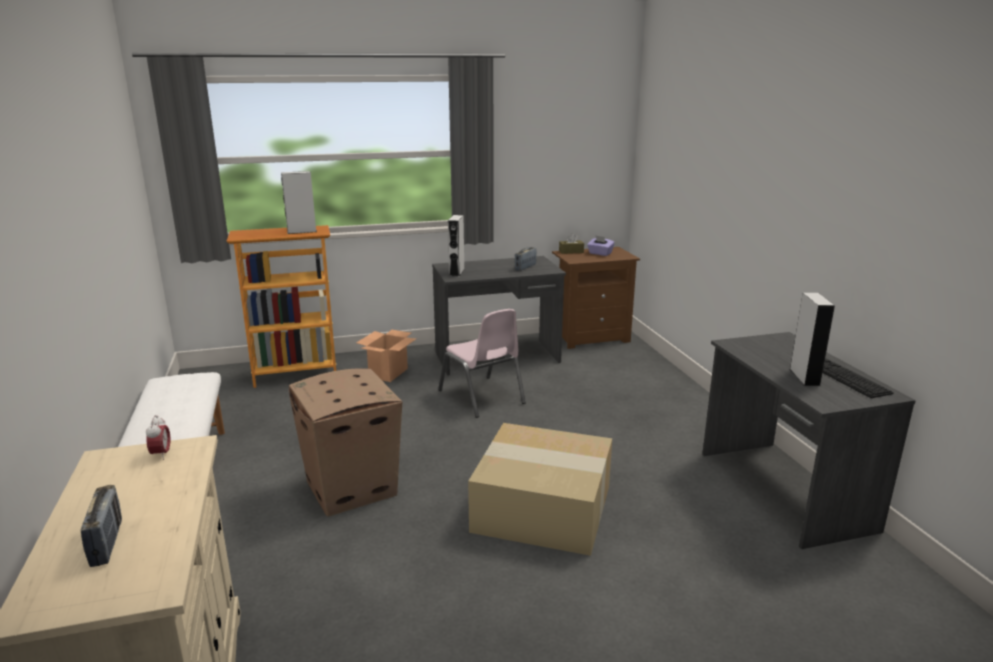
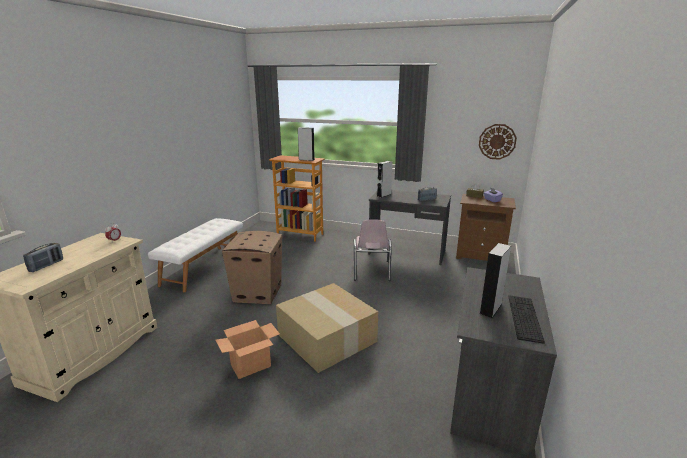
camera: 35 degrees right, 0 degrees up
cardboard box [356,330,416,382] -> cardboard box moved to [215,320,280,379]
none -> wall clock [479,124,517,160]

